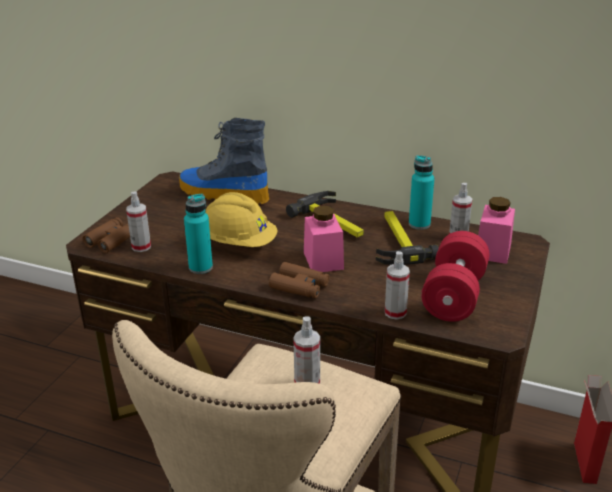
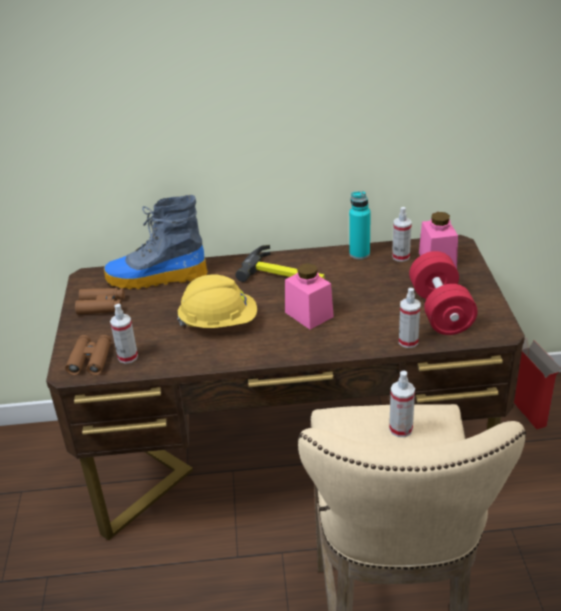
camera: 25 degrees left, 5 degrees up
turquoise bottle [184,194,213,274] -> none
brown binoculars [269,262,329,298] -> brown binoculars moved to [75,288,125,314]
hammer [376,211,439,265] -> none

